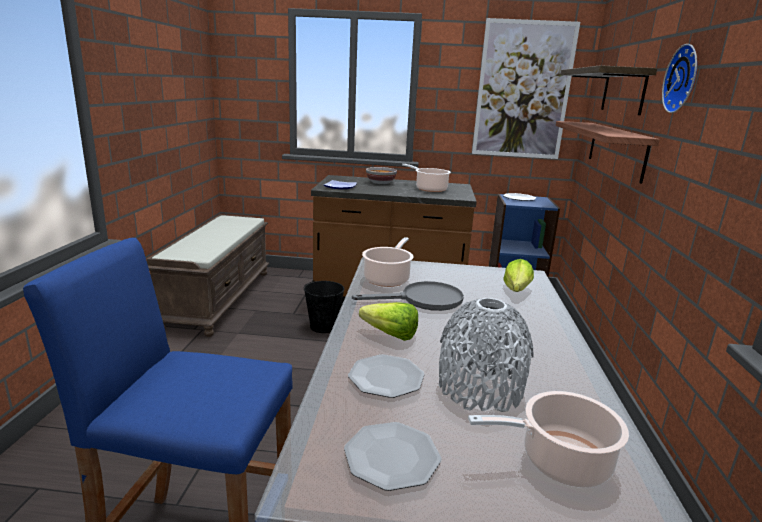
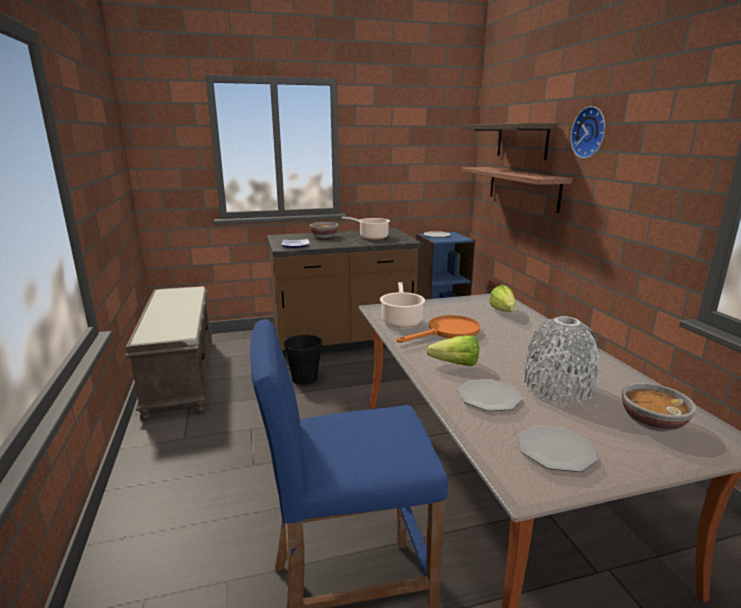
camera: 20 degrees left, 0 degrees up
grey frying pan [352,281,464,311] -> orange frying pan [397,315,480,343]
cooking pot [468,391,629,488] -> bowl [622,383,696,431]
picture [472,18,580,159] -> none

